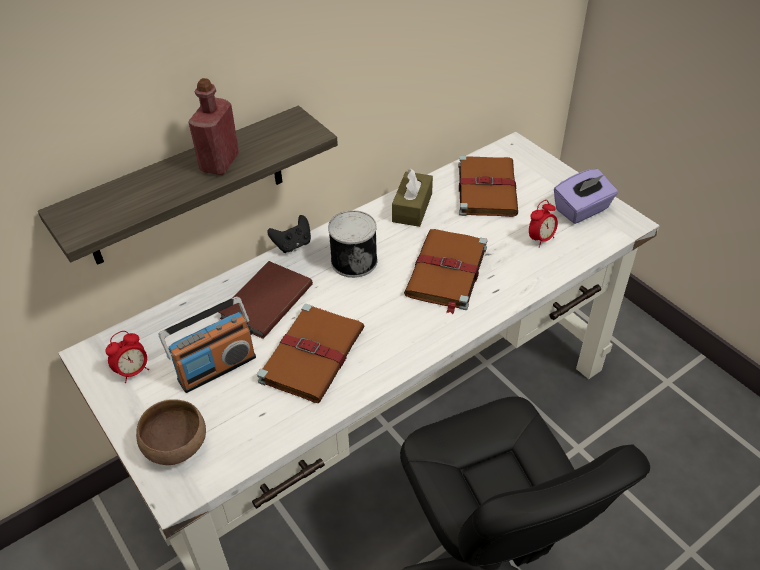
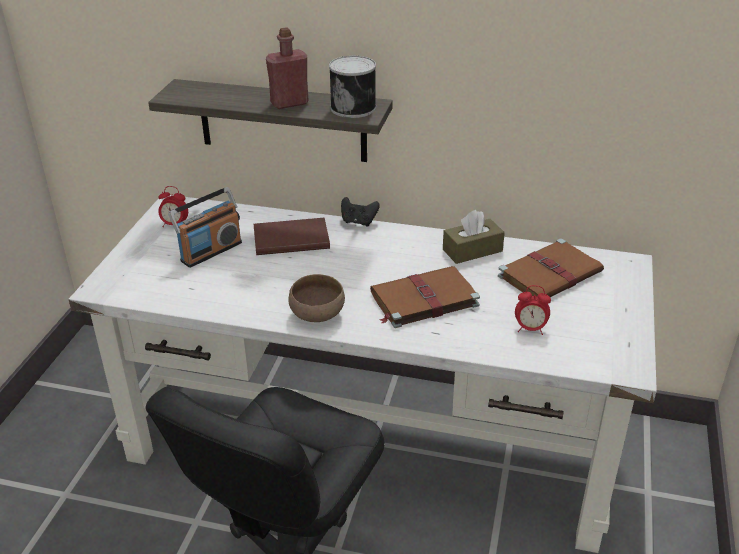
camera: 50 degrees right, 10 degrees down
brown bowl [136,399,206,465] -> brown bowl moved to [289,274,345,322]
radio [159,296,256,393] -> radio turned 60 degrees counterclockwise [168,187,242,268]
brown book [257,304,365,403] -> none
can [328,210,377,278] -> can moved to [329,56,376,118]
purple tissue box [554,169,618,224] -> none

